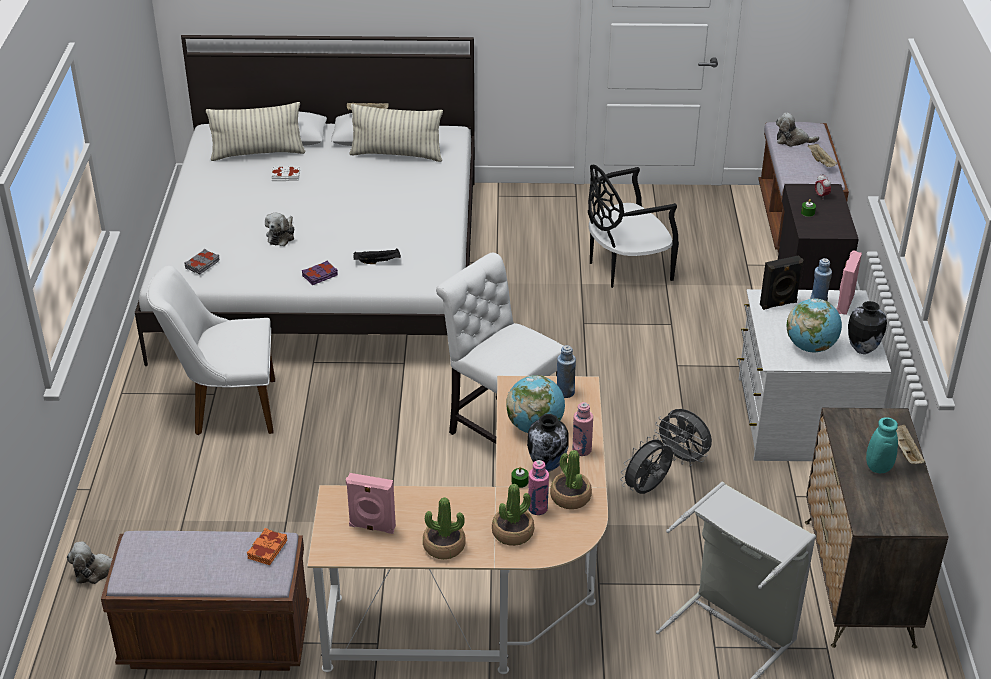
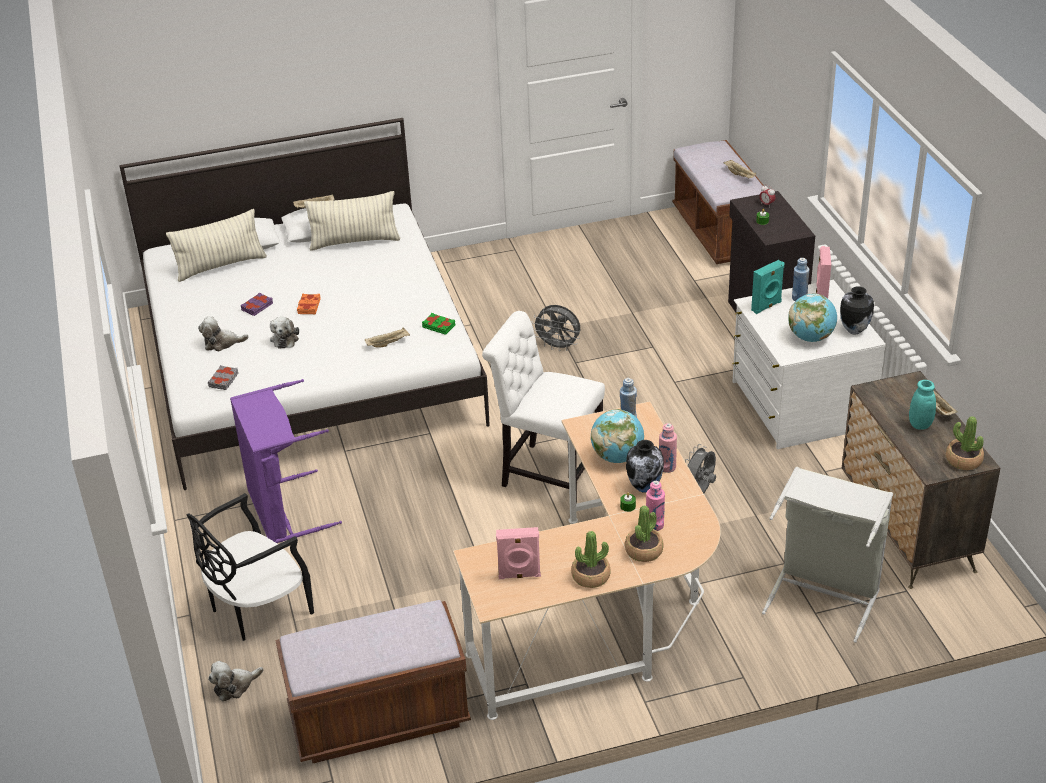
camera: 15 degrees left, 0 degrees up
white chair [147,266,275,435] -> purple laundry basket [230,379,342,543]
orange book [247,528,287,565] -> orange book moved to [297,294,321,314]
white book [271,166,300,181] -> none
purple book [302,260,338,285] -> purple book moved to [241,292,273,316]
black tray [354,248,401,264] -> beige tray [365,328,410,348]
potted plant [550,450,592,509] -> potted plant moved to [946,416,984,470]
black chair [588,165,679,288] -> black chair moved to [186,493,314,641]
grey fan [655,409,712,466] -> grey fan moved to [531,305,580,352]
black speaker [760,255,803,310] -> turquoise speaker [751,260,784,314]
plush toy [776,112,819,147] -> plush toy moved to [198,316,249,351]
none -> green book [422,313,455,335]

